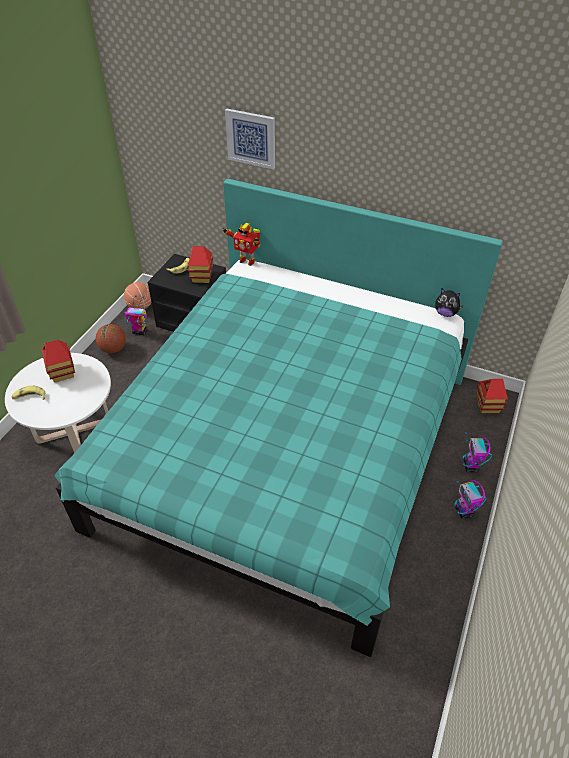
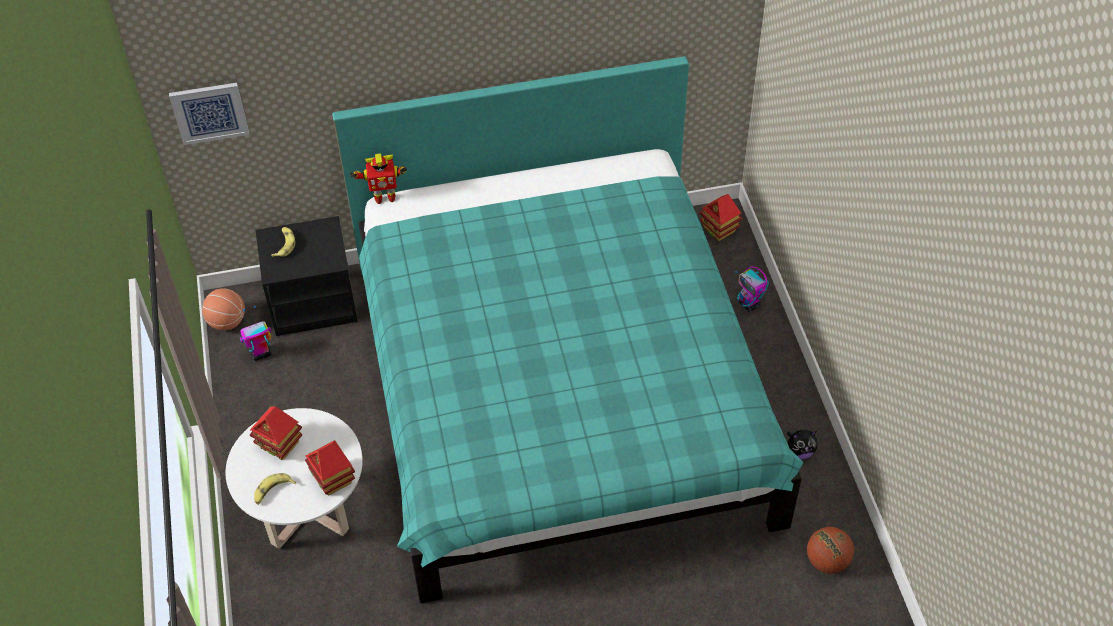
camera: 35 degrees left, 5 degrees up
basketball [96,324,126,353] -> basketball moved to [807,527,854,574]
toy house [187,246,213,283] -> toy house moved to [305,440,355,496]
picture [225,109,275,169] -> picture moved to [169,83,249,145]
plush toy [435,289,463,317] -> plush toy moved to [787,430,817,459]
toy robot [454,480,486,519] -> none

